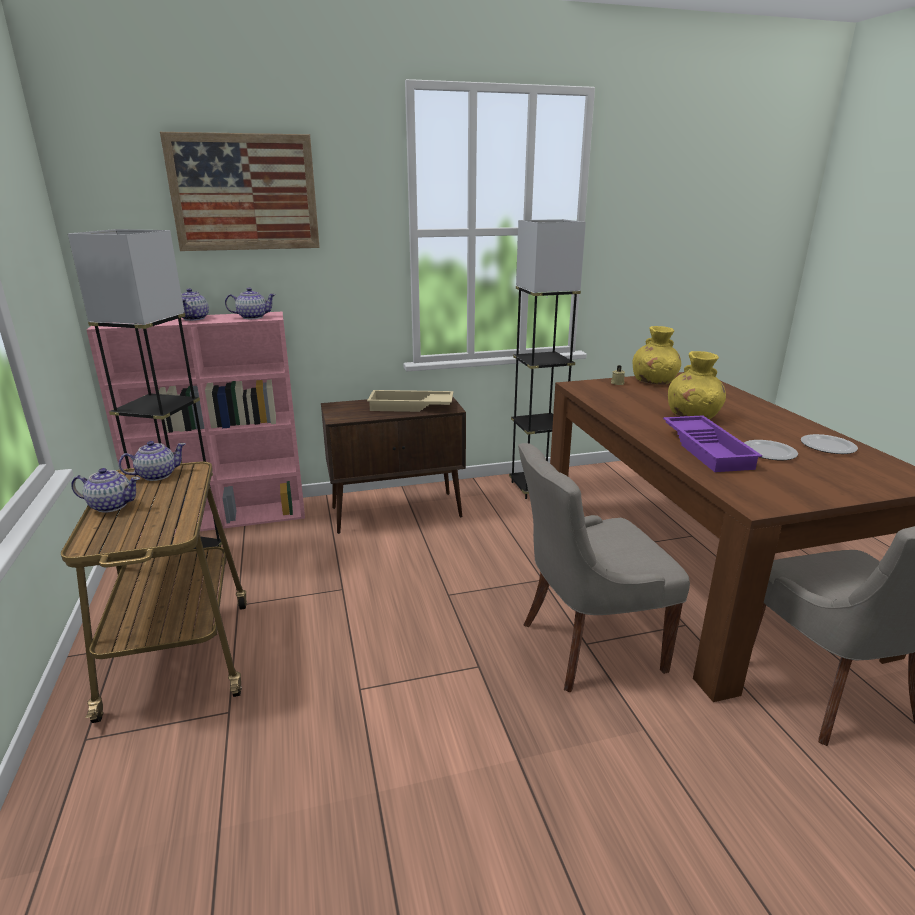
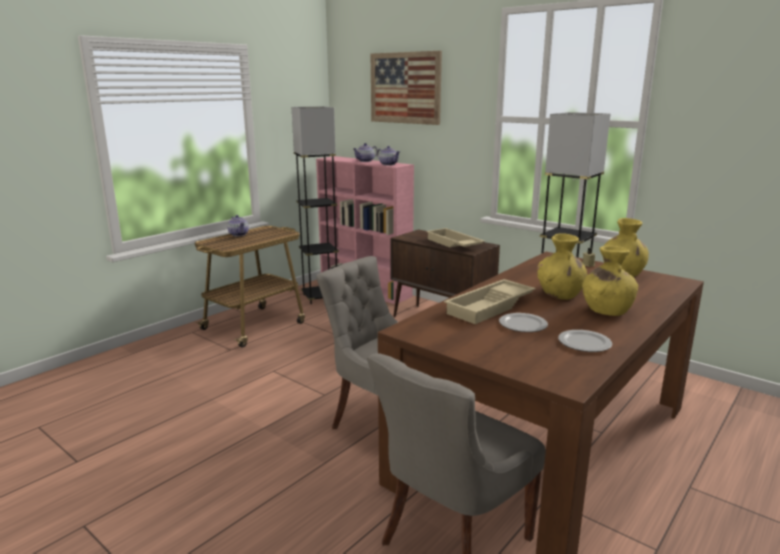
camera: 55 degrees right, 5 degrees down
teapot [118,441,186,481] -> none
purple tray [663,415,762,472] -> beige tray [444,279,536,324]
none -> yellow vase [582,245,638,316]

